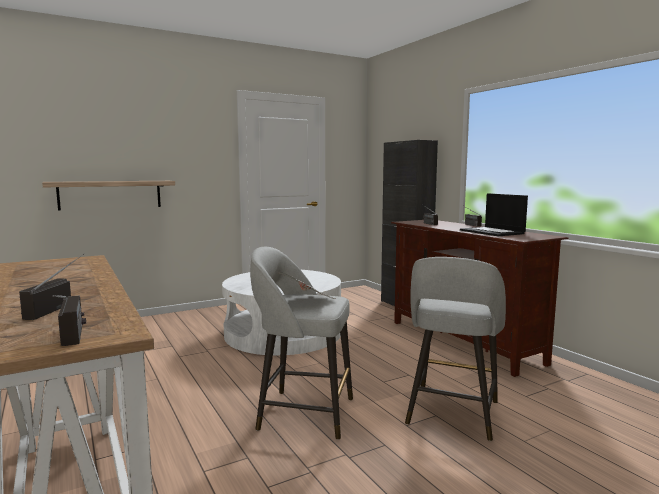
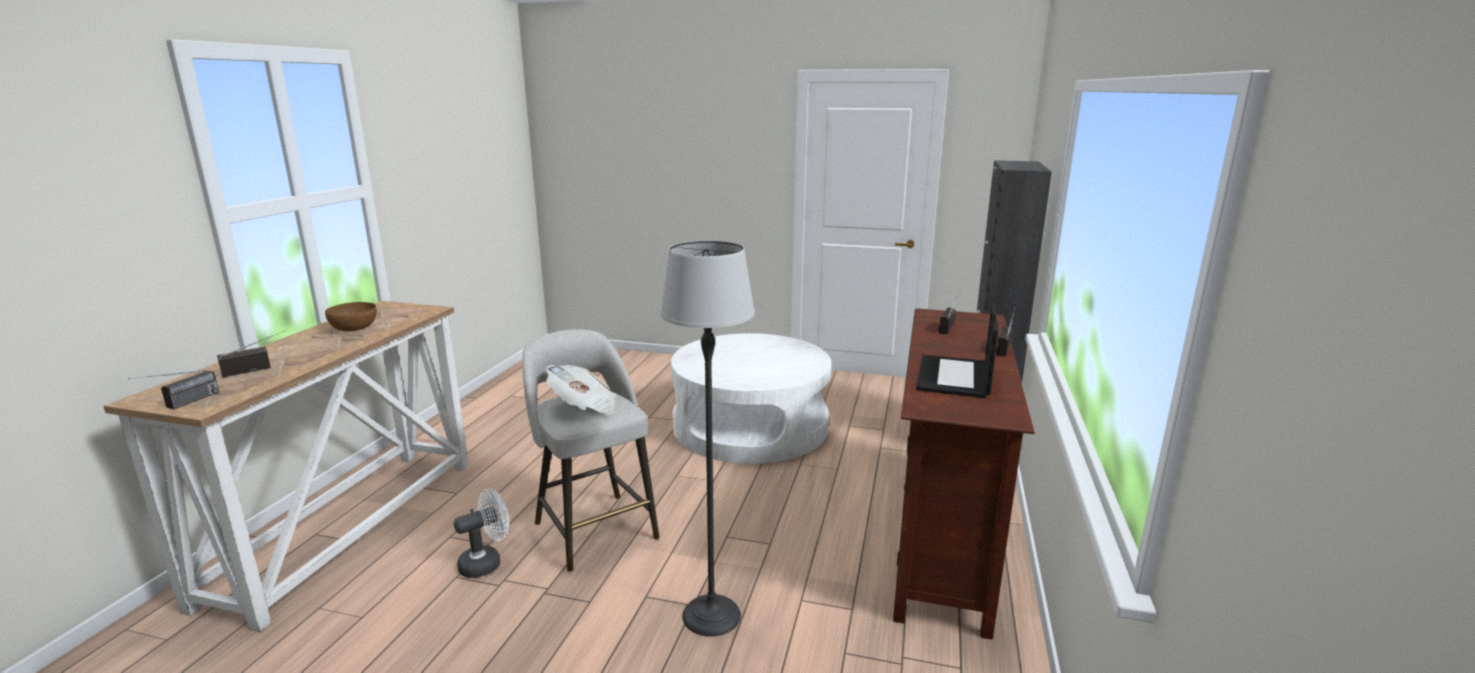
camera: 45 degrees right, 10 degrees up
shelf [42,181,175,211] -> none
grey stool [405,257,506,441] -> floor lamp [660,240,755,637]
none -> brown bowl [325,302,377,331]
none -> white fan [454,488,509,578]

